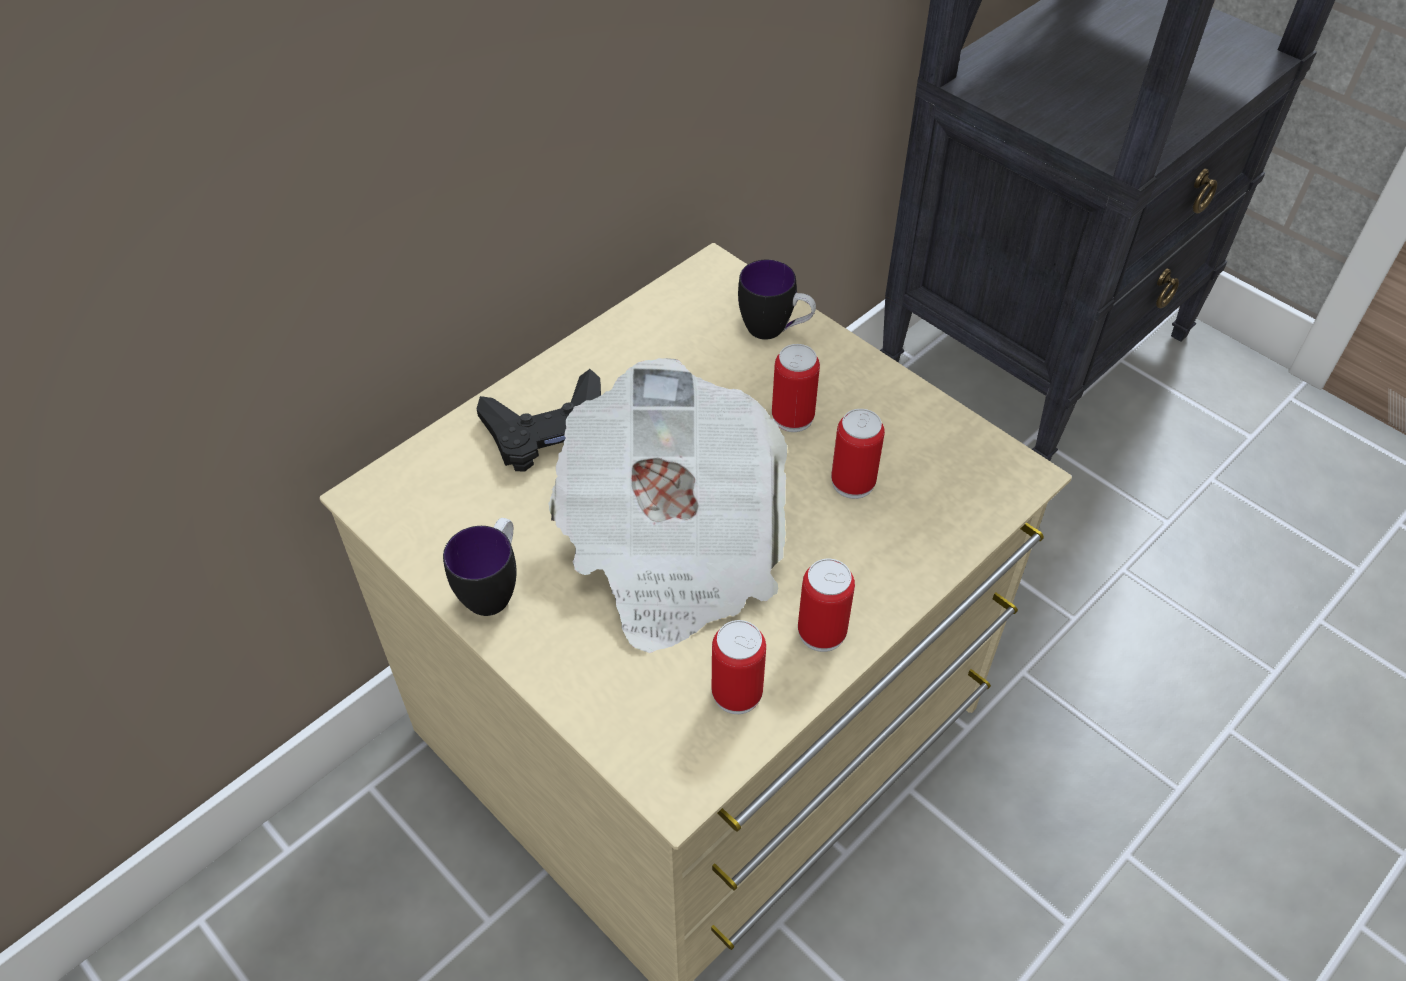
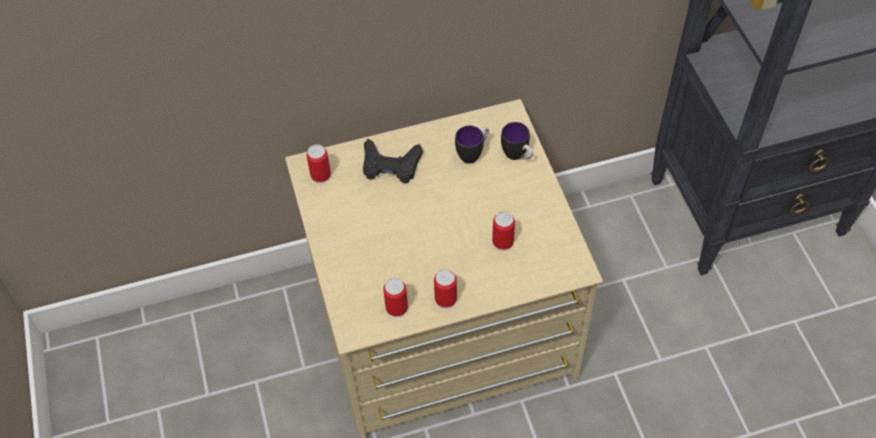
camera: 30 degrees right, 5 degrees up
mug [443,518,517,616] -> mug moved to [455,125,489,164]
newspaper [548,358,787,653] -> none
can [772,344,820,432] -> can moved to [306,144,331,184]

